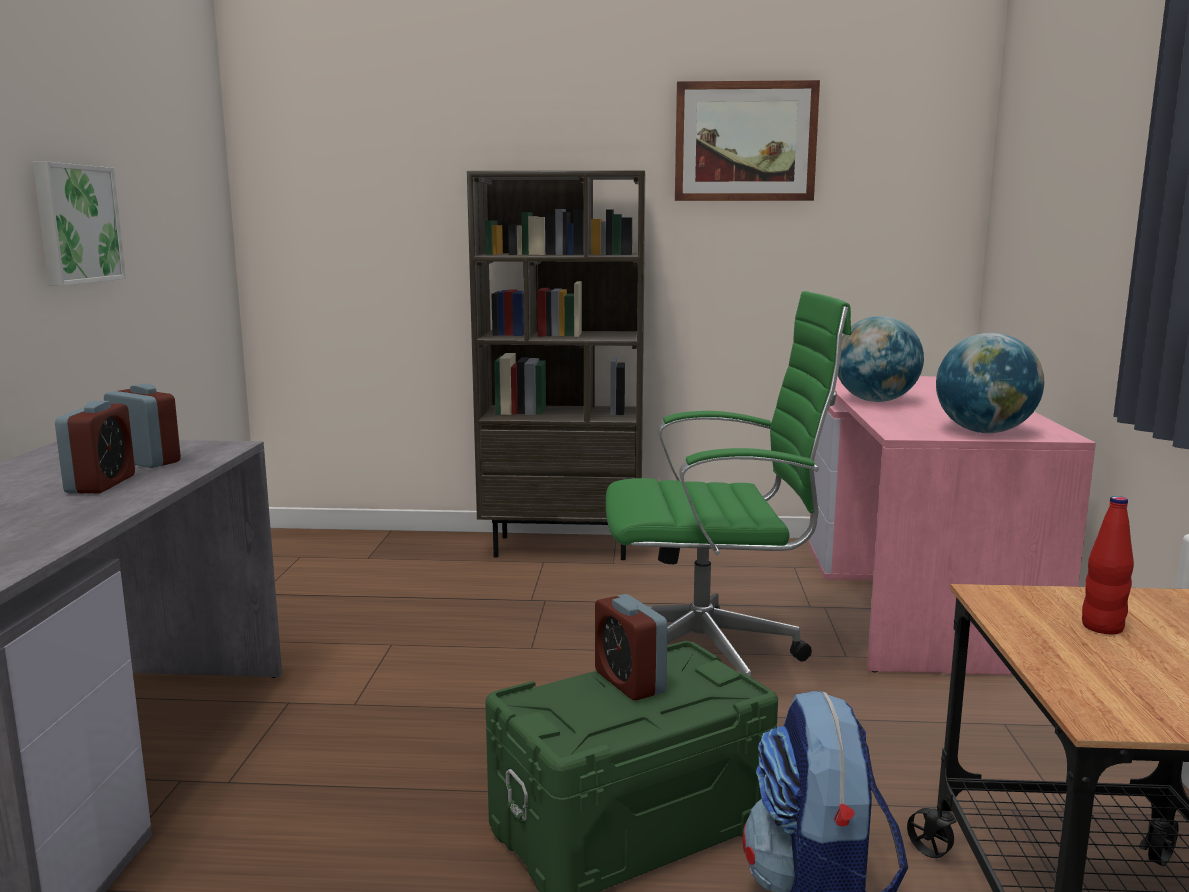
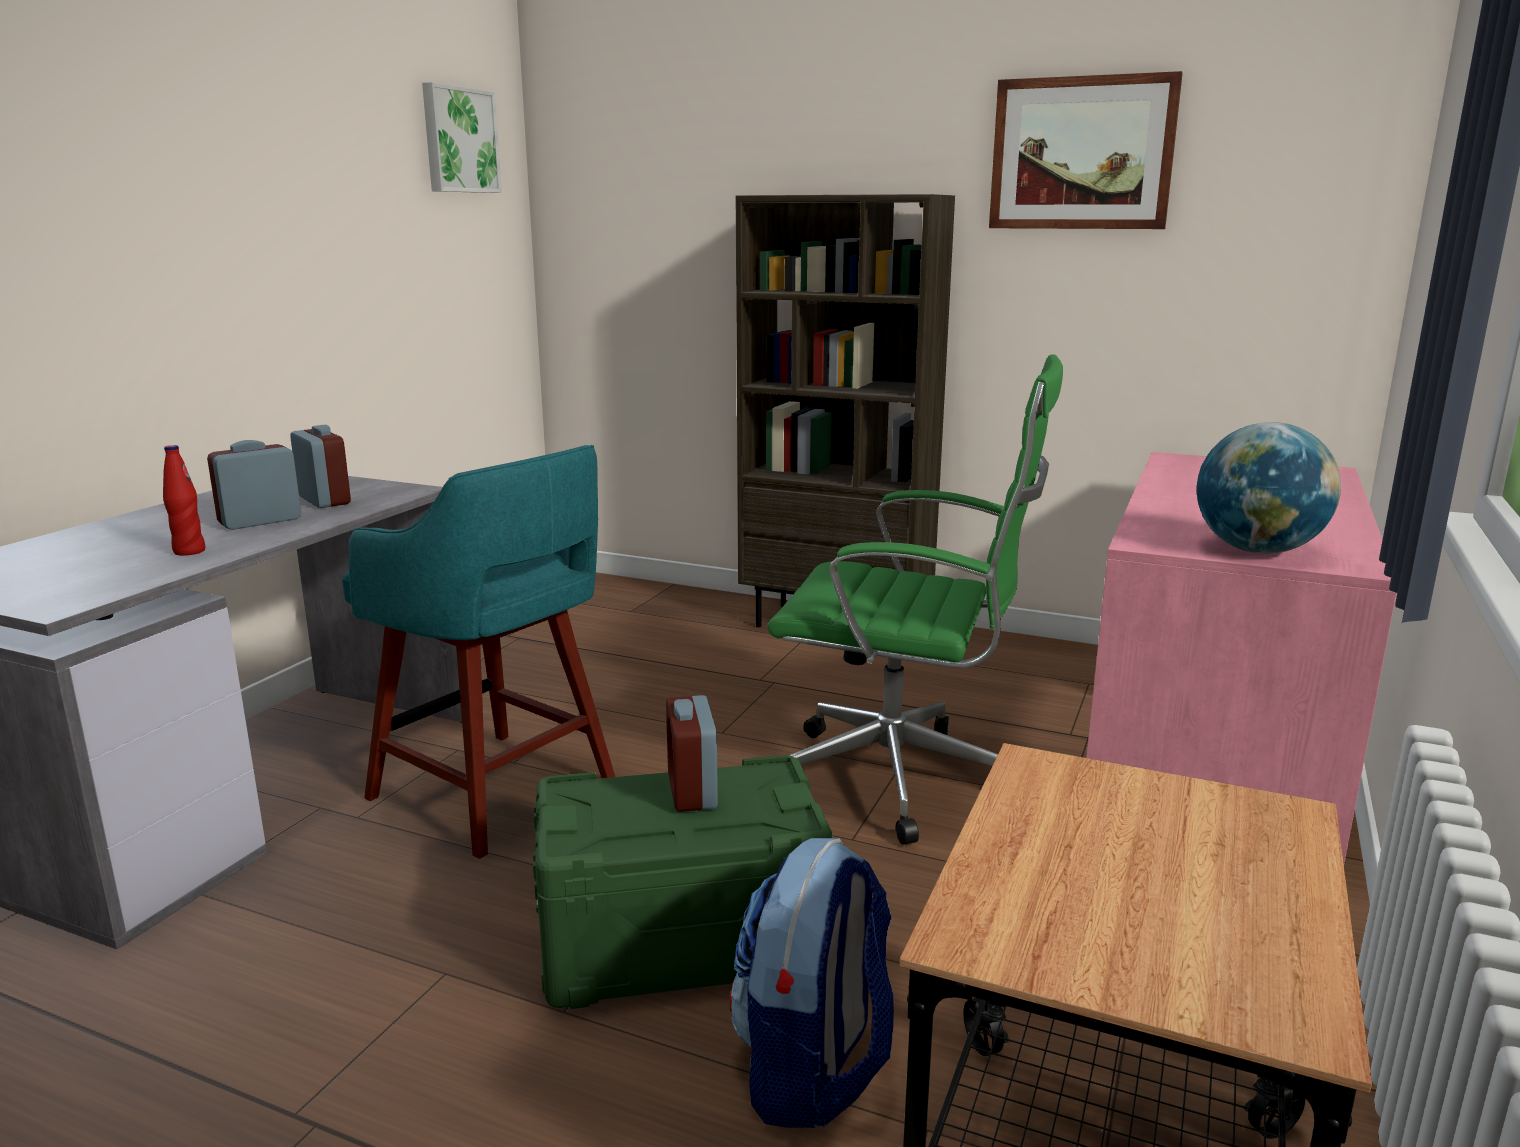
camera: 20 degrees right, 5 degrees up
picture [33,162,126,286] -> picture moved to [422,82,502,193]
alarm clock [55,401,135,494] -> alarm clock turned 150 degrees counterclockwise [207,440,301,530]
globe [838,316,924,402] -> none
red bottle [1082,496,1134,634] -> red bottle moved to [163,445,206,556]
none -> turquoise stool [342,445,615,859]

